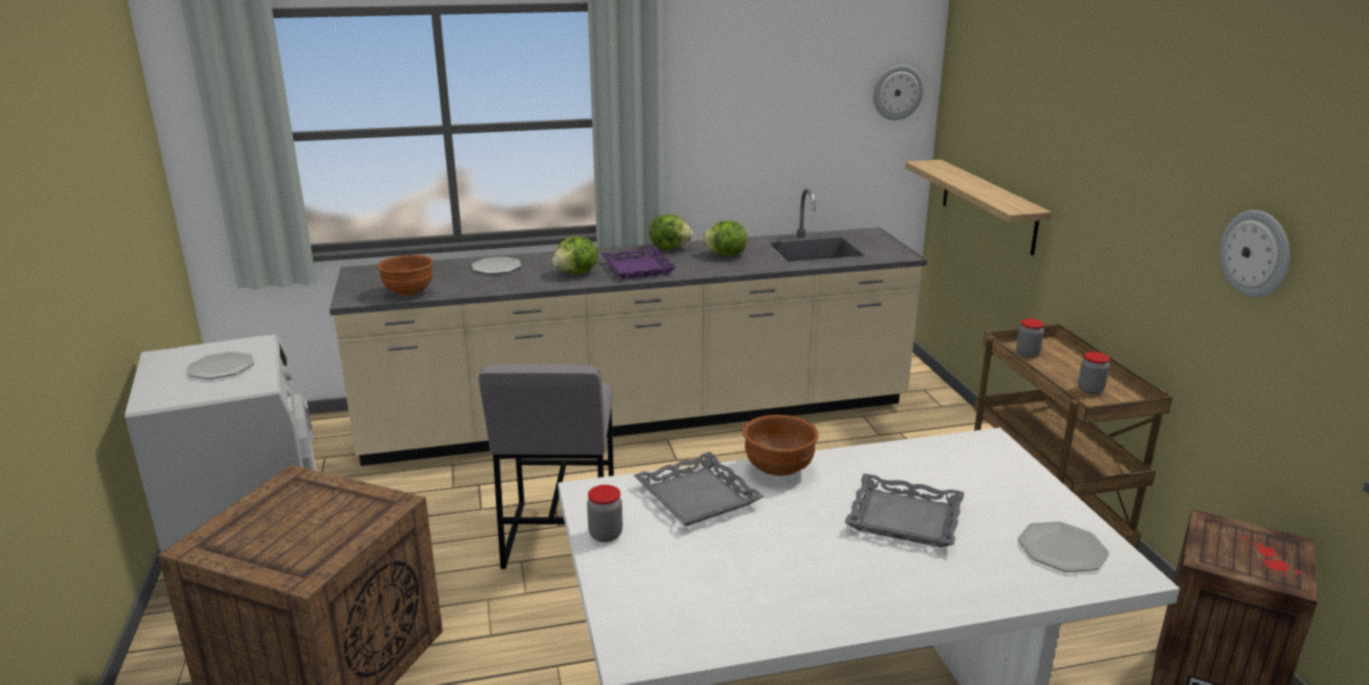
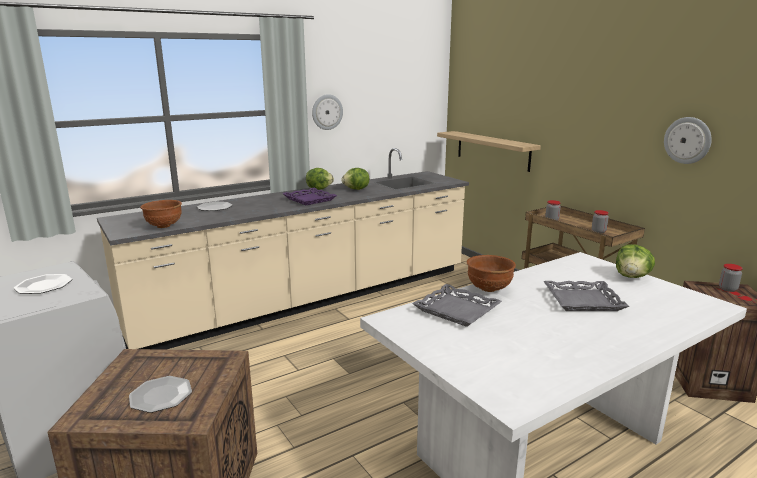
camera: 20 degrees left, 5 degrees down
grey stool [479,364,614,569] -> none
lettuce [552,236,598,274] -> lettuce moved to [616,244,655,278]
jar [587,485,623,542] -> jar moved to [719,264,743,292]
wall clock [873,65,924,120] -> wall clock moved to [312,94,343,130]
plate [1018,521,1109,572] -> plate moved to [129,376,192,413]

